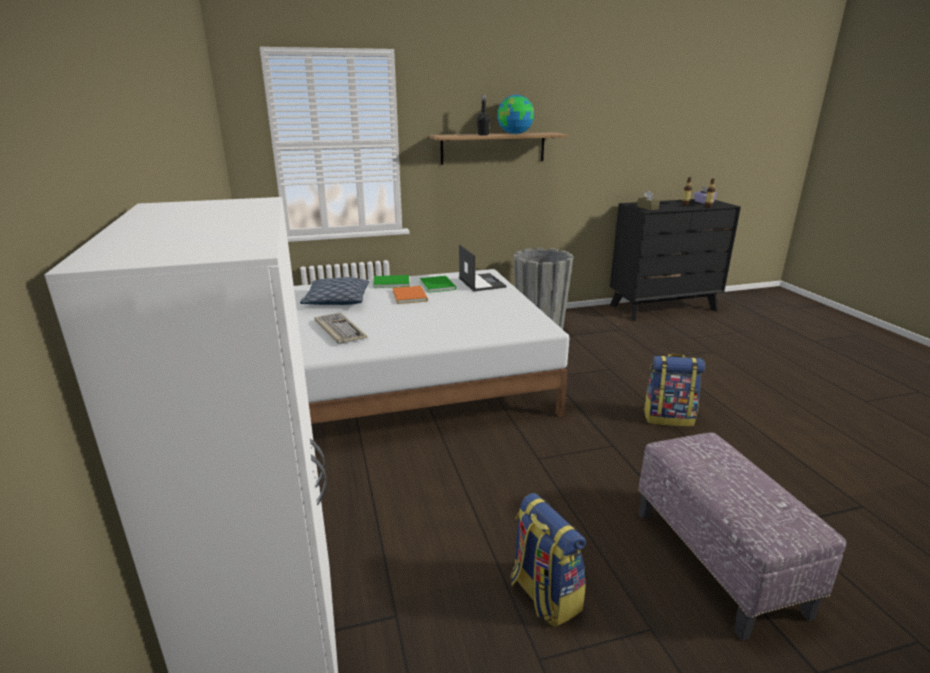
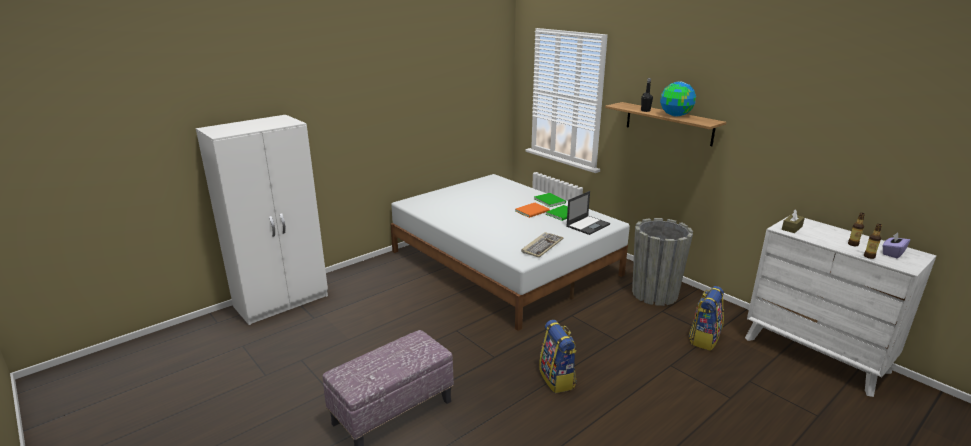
camera: 65 degrees right, 0 degrees up
pillow [300,277,369,305] -> none
keyboard [314,313,368,344] -> keyboard moved to [521,232,563,258]
backpack [510,493,586,627] -> backpack moved to [688,286,724,351]
black dresser [610,199,741,321] -> white dresser [745,216,936,397]

